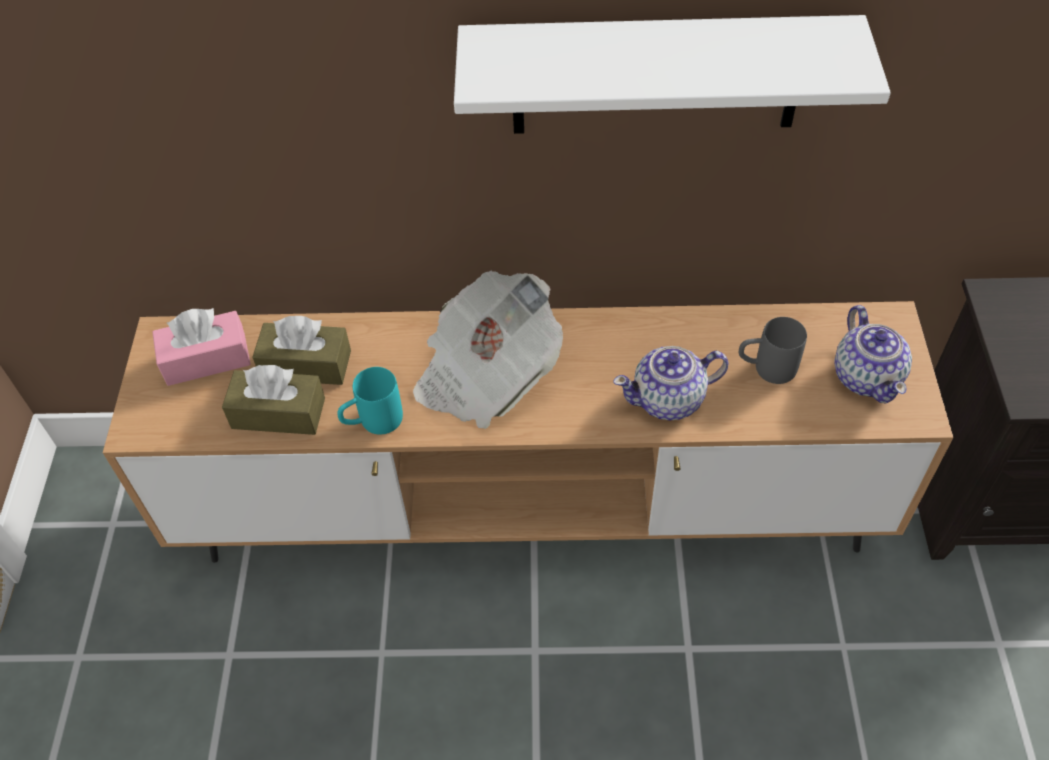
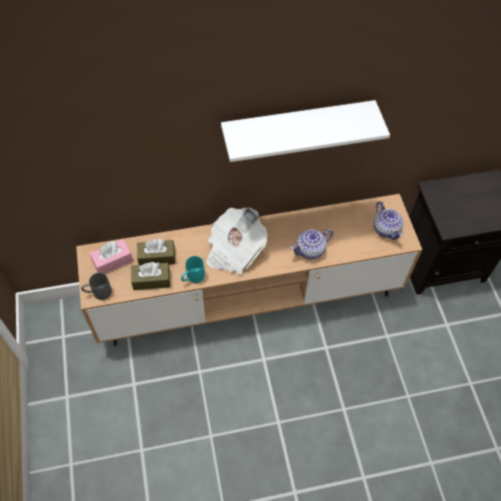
camera: 15 degrees left, 5 degrees up
grey mug [739,317,807,384] -> grey mug moved to [81,273,112,300]

